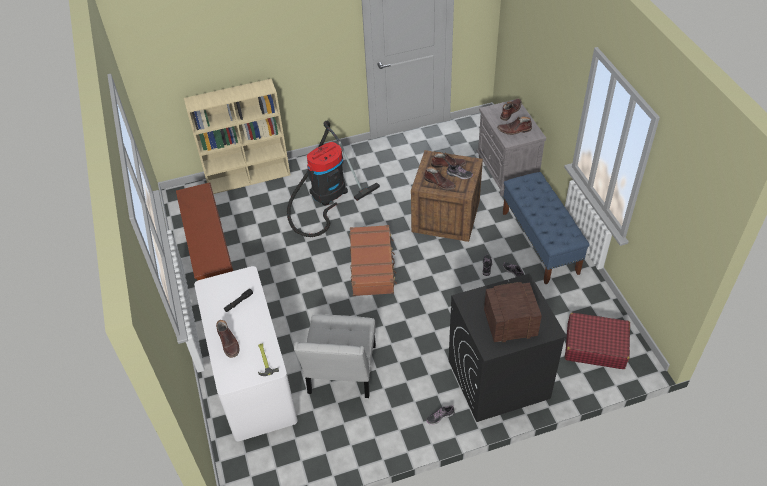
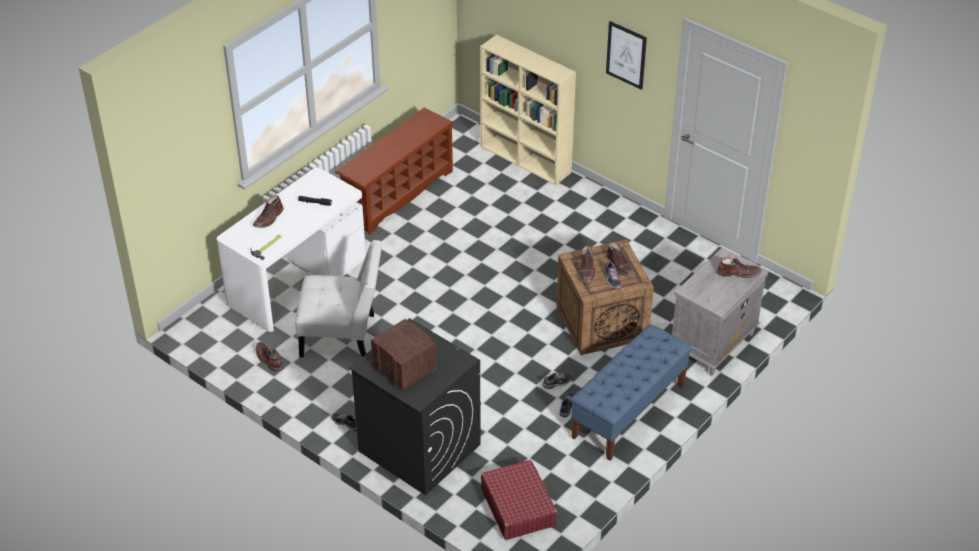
camera: 55 degrees right, 5 degrees down
vacuum cleaner [287,121,380,237] -> none
white chair [294,315,376,398] -> white chair turned 150 degrees counterclockwise [295,240,382,357]
brown suitcase [349,225,397,296] -> none
brown boot [497,117,532,135] -> brown boot moved to [256,342,283,372]
none -> picture [606,21,647,90]

